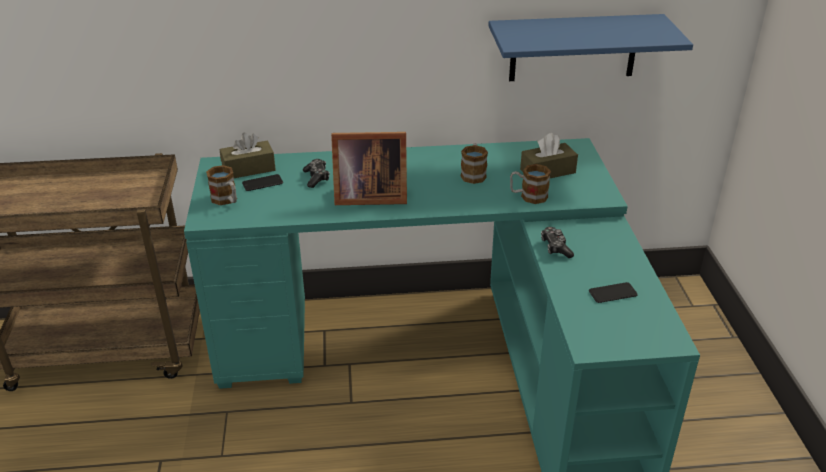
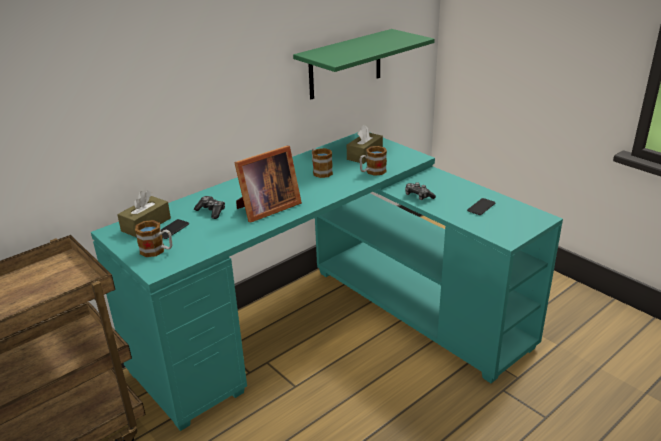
camera: 35 degrees left, 5 degrees down
blue shelf [488,14,693,81] -> green shelf [293,29,435,99]

